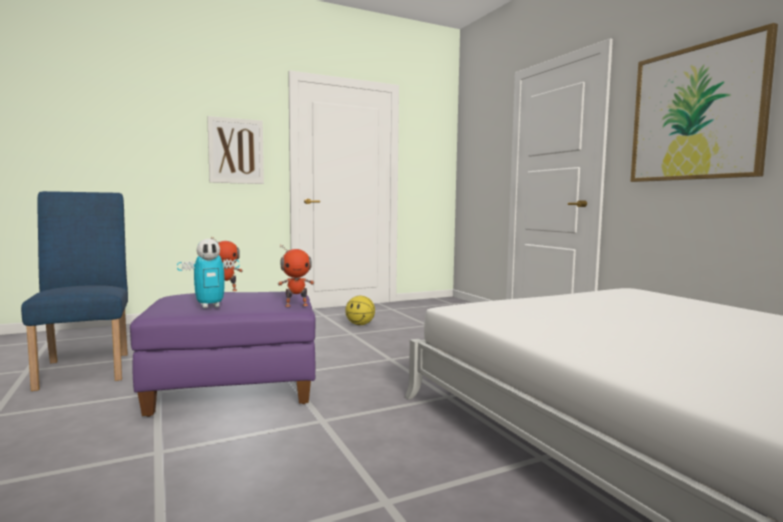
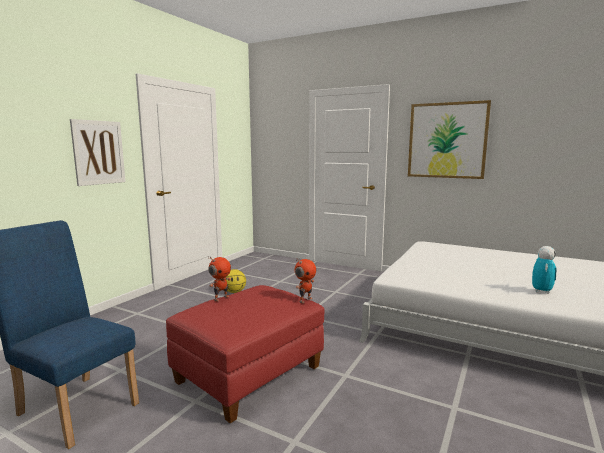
camera: 35 degrees left, 5 degrees up
purple ottoman [130,292,316,417] -> red ottoman [166,285,325,423]
toy robot [177,239,240,308] -> toy robot moved to [532,246,557,294]

